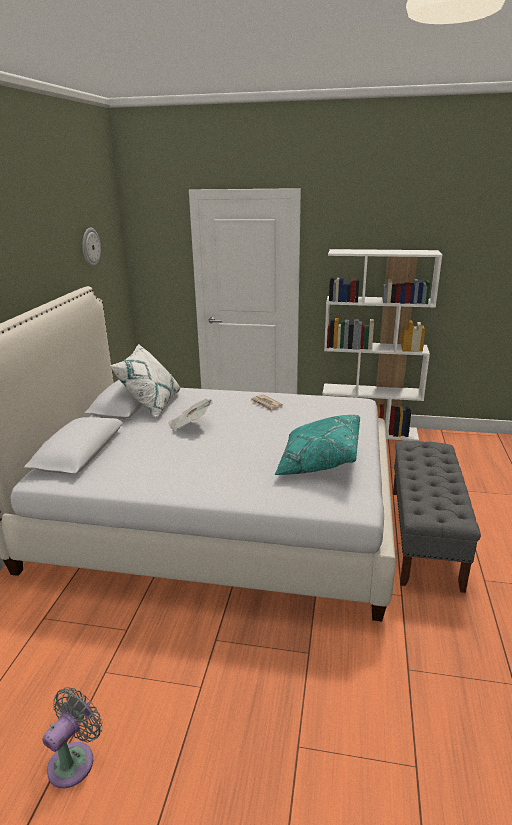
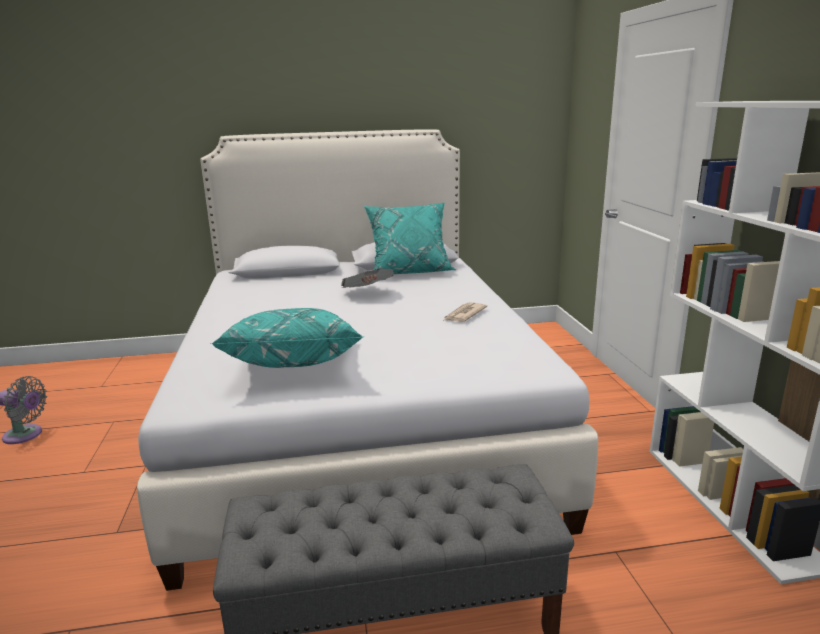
camera: 70 degrees right, 5 degrees down
wall clock [82,228,101,267] -> none
white pillow [110,344,180,417] -> turquoise pillow [364,202,456,274]

